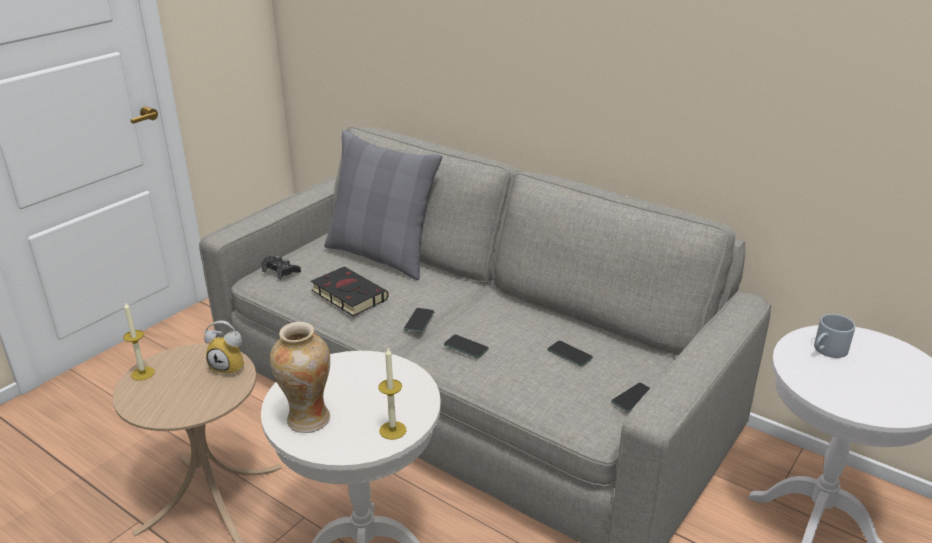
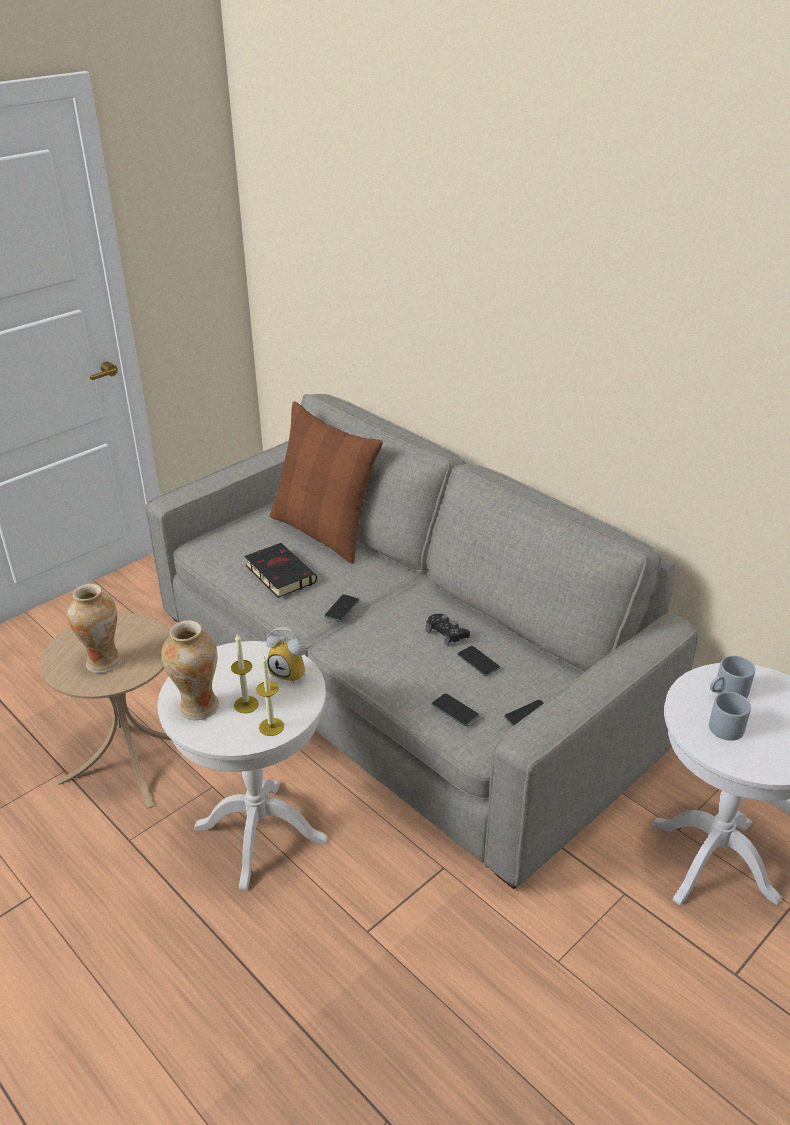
camera: 10 degrees right, 5 degrees up
candle [123,302,155,381] -> candle moved to [231,633,259,713]
alarm clock [204,321,244,376] -> alarm clock moved to [267,627,306,684]
black game controller [261,256,301,280] -> black game controller moved to [426,614,470,646]
grey pillow [324,130,442,280] -> brown pillow [270,401,383,563]
phone [444,335,489,358] -> phone moved to [432,693,479,726]
none -> vase [67,584,122,673]
none -> grey mug [709,692,751,741]

